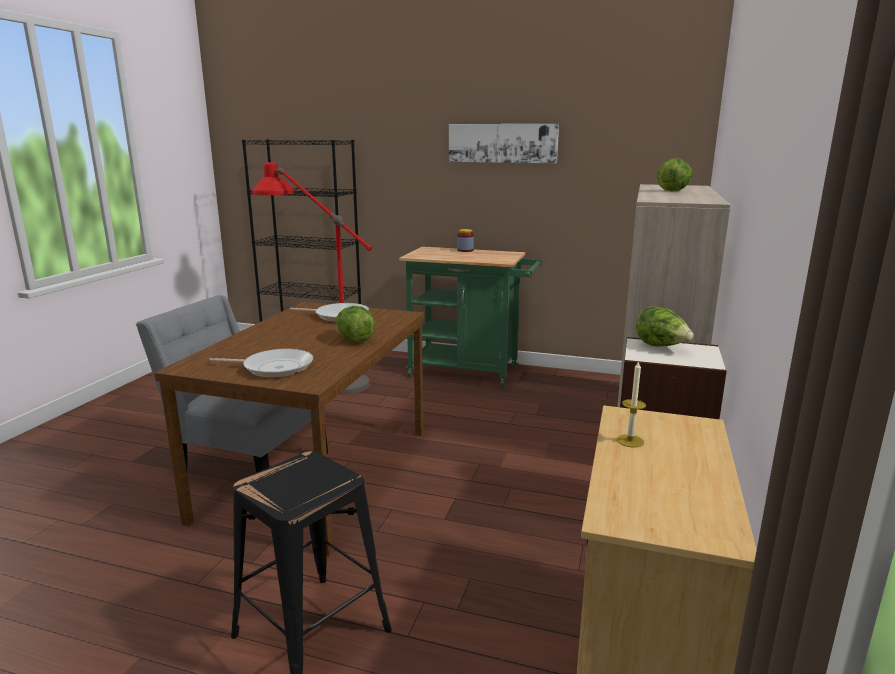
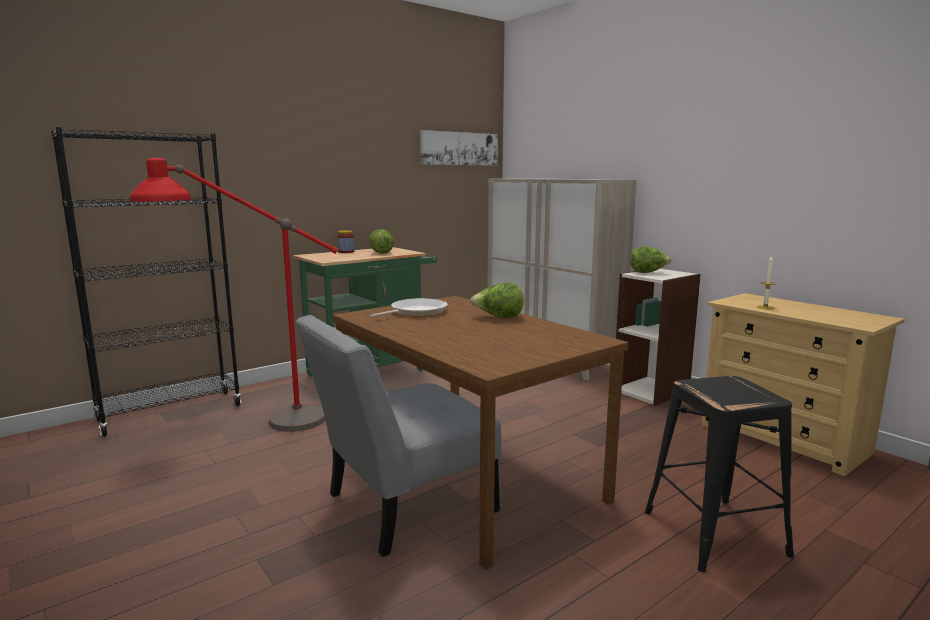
camera: 55 degrees left, 5 degrees down
frying pan [210,349,313,378] -> none
picture [449,124,559,163] -> picture moved to [420,130,498,166]
lettuce [657,158,693,192] -> lettuce moved to [369,229,394,254]

